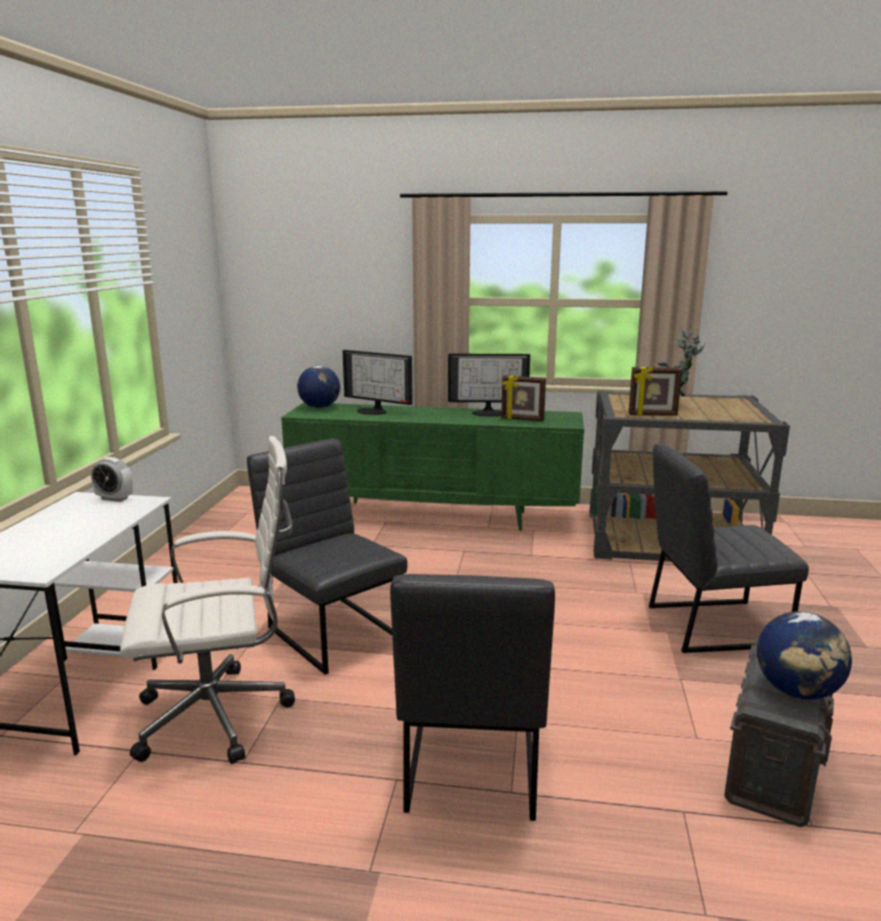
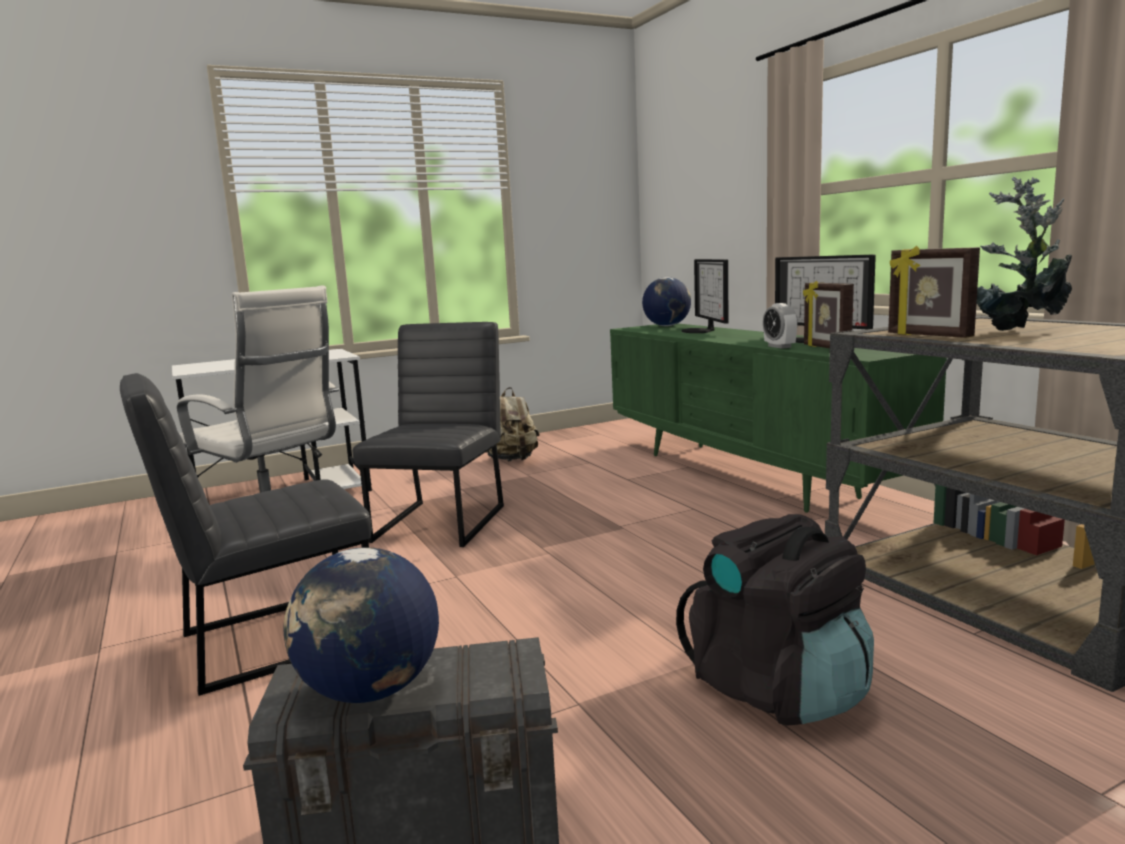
camera: 55 degrees right, 5 degrees down
alarm clock [91,457,133,502] -> alarm clock moved to [763,303,798,349]
grey chair [649,444,809,653] -> black backpack [676,514,874,726]
none -> beige backpack [487,387,540,461]

